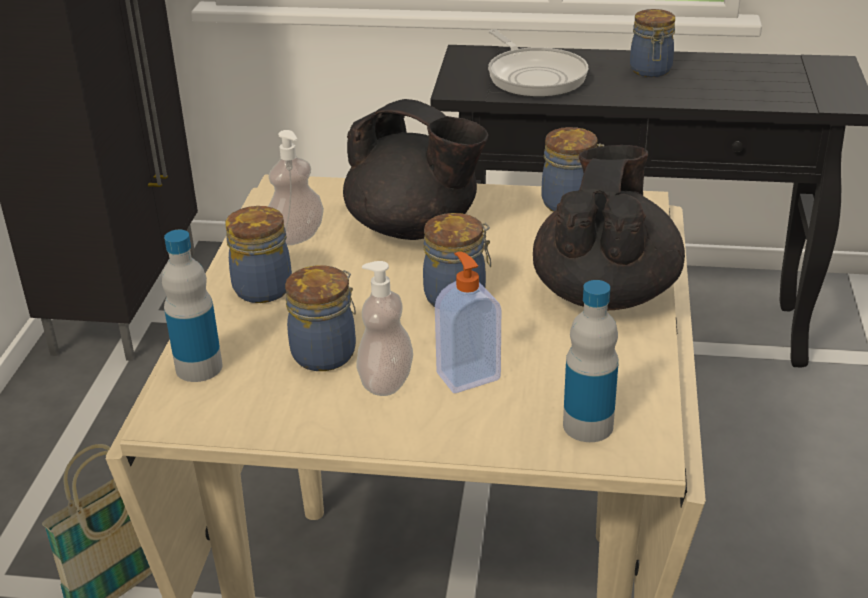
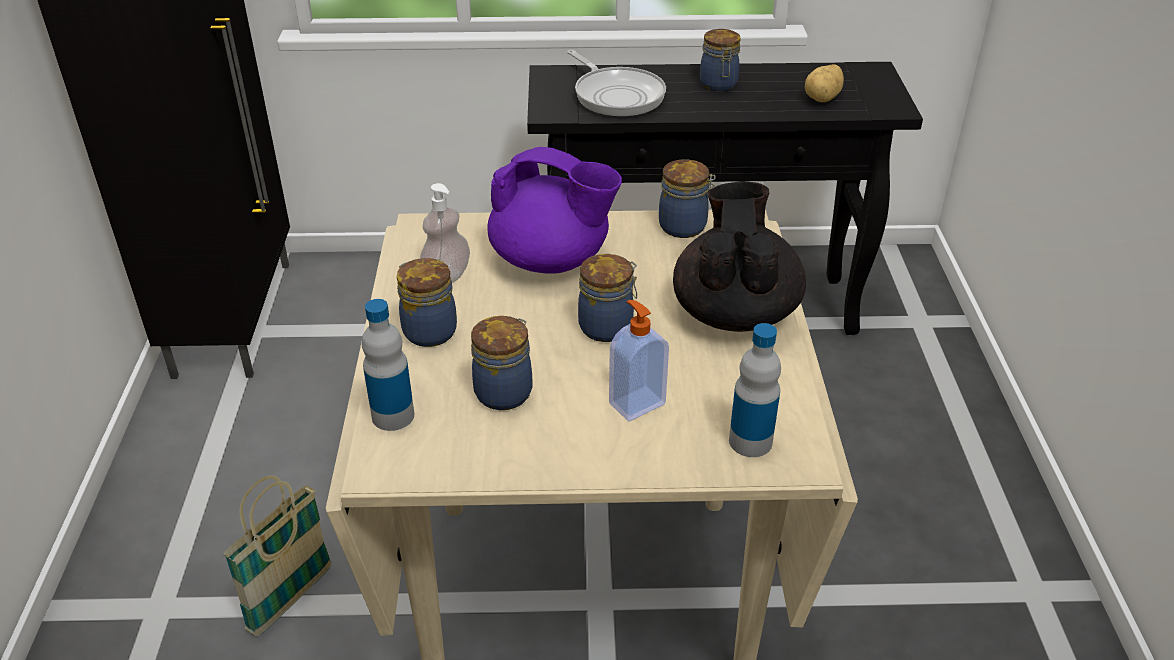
camera: 10 degrees left, 5 degrees up
black teapot [343,99,489,240] -> purple teapot [487,147,622,274]
soap dispenser [357,261,413,396] -> none
none -> potato [805,64,844,102]

